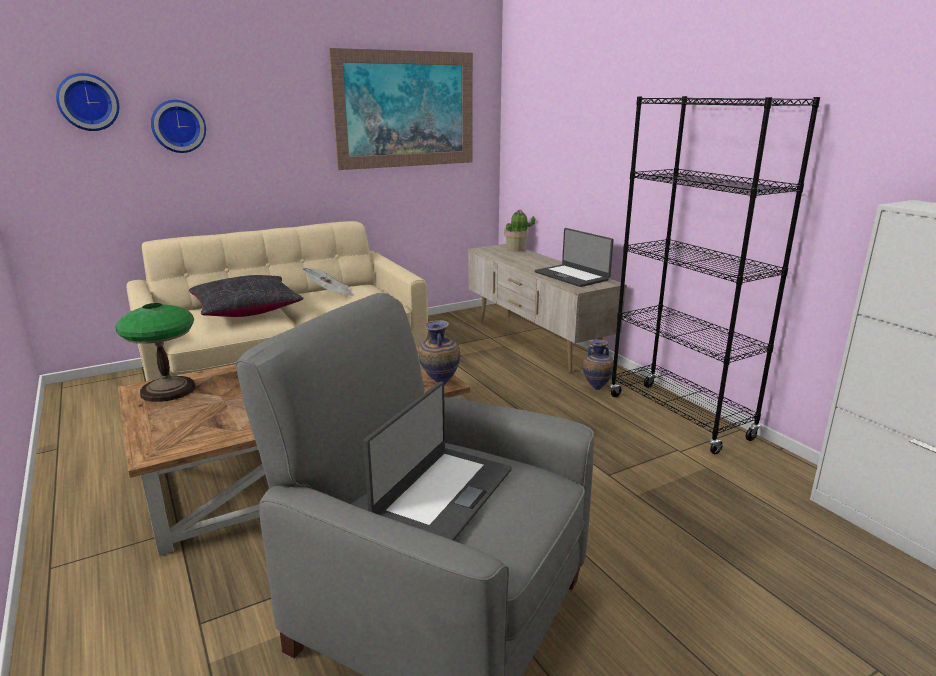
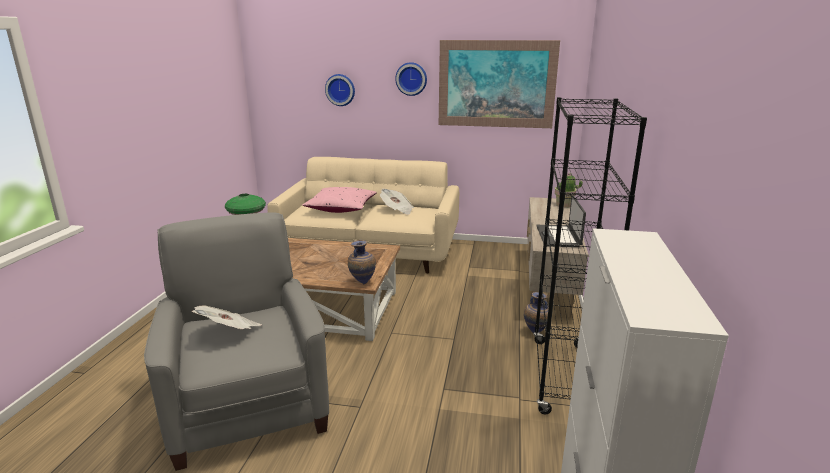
camera: 40 degrees right, 0 degrees up
wall clock [56,73,119,131] -> wall clock moved to [395,62,427,96]
black pillow [189,275,304,317] -> pink pillow [302,187,377,213]
laptop [363,382,512,541] -> newspaper [192,305,262,329]

